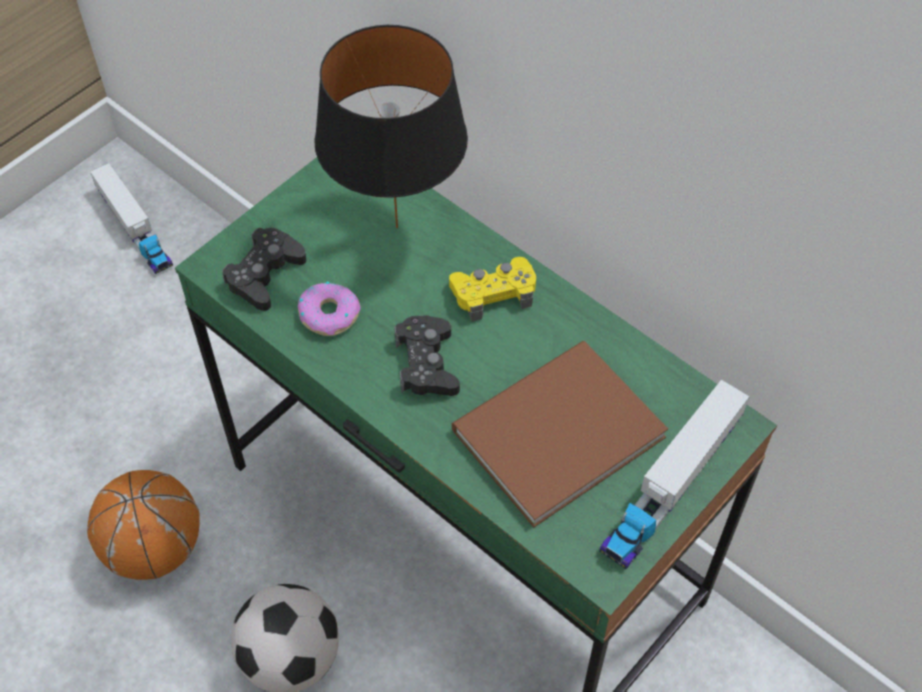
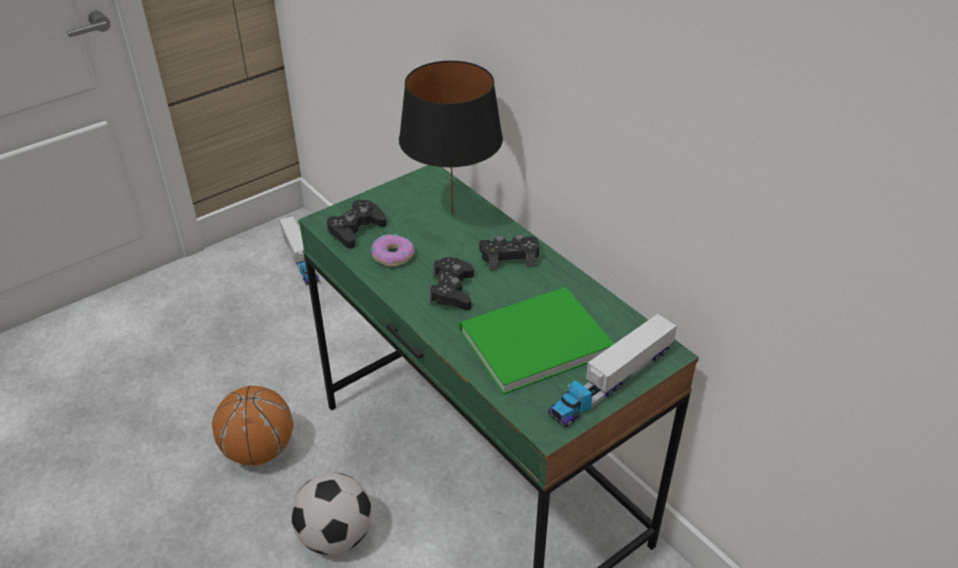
camera: 10 degrees right, 15 degrees down
yellow game controller [449,257,536,322] -> black game controller [479,234,540,271]
brown book [452,341,668,527] -> green book [459,287,614,395]

